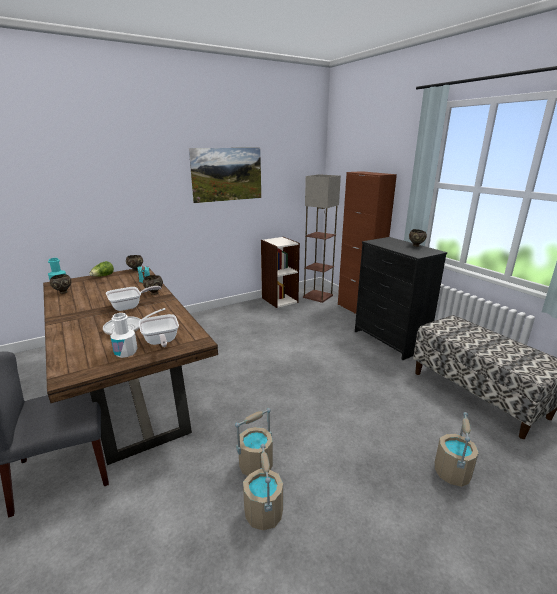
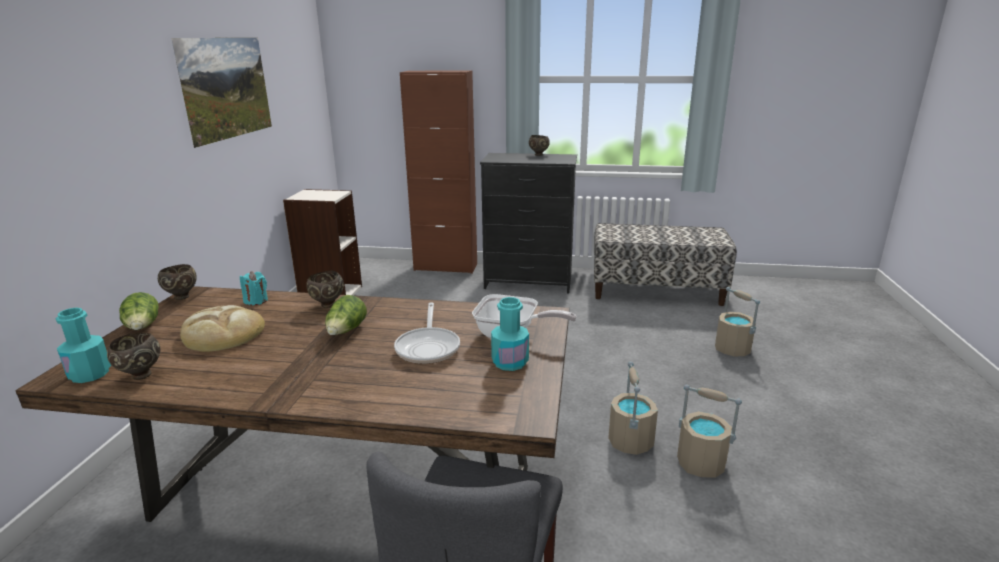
camera: 50 degrees left, 0 degrees up
frying pan [106,286,161,311] -> lettuce [325,295,367,335]
white bottle [110,313,138,358] -> turquoise bottle [491,297,529,371]
floor lamp [303,174,341,303] -> none
none -> bread [180,305,265,352]

